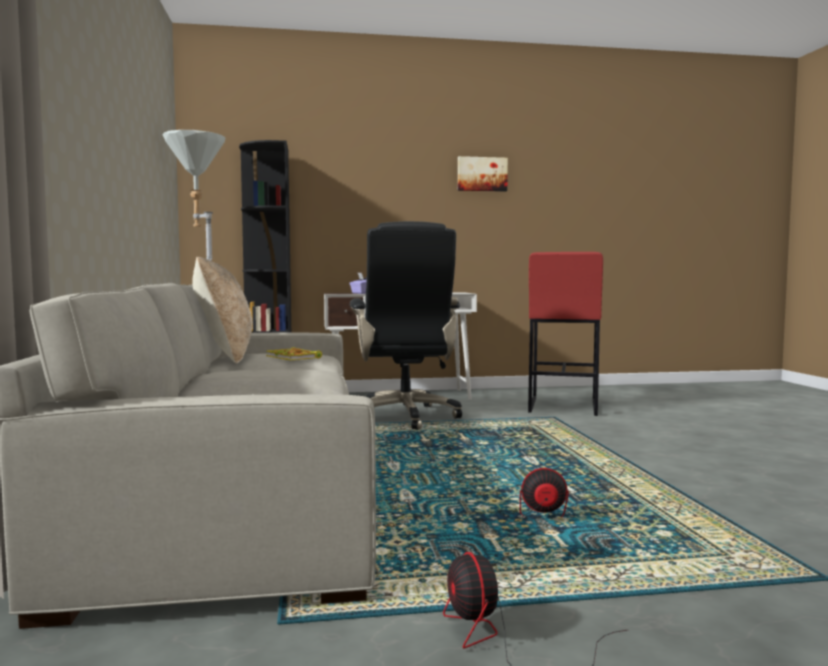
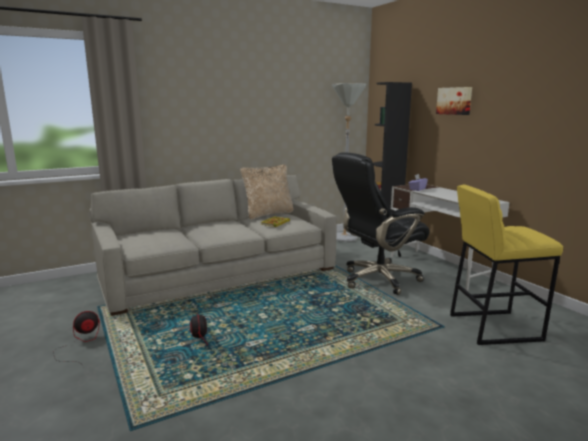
camera: 70 degrees right, 10 degrees up
picture [458,156,508,192] -> picture moved to [436,87,472,115]
red stool [528,252,603,416] -> yellow stool [450,184,563,345]

